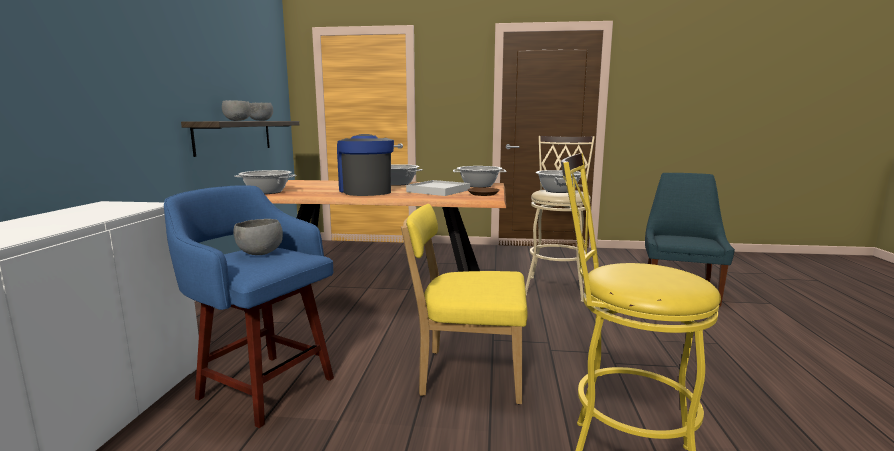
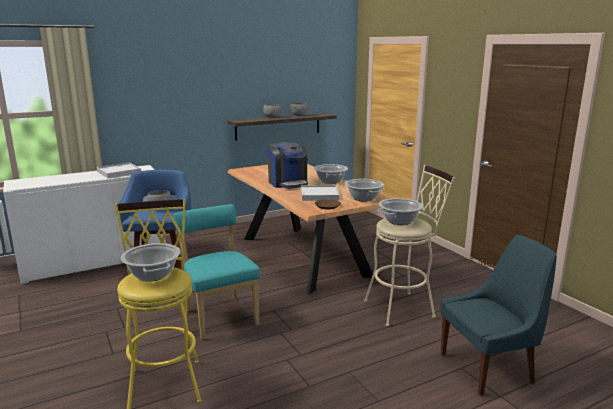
camera: 55 degrees right, 5 degrees up
cooking pot [235,170,297,194] -> cooking pot moved to [121,243,181,282]
coffee machine [337,134,394,196] -> coffee machine turned 120 degrees clockwise [265,142,308,189]
yellow chair [401,204,528,404] -> turquoise chair [174,204,260,340]
none -> white tray [97,163,141,178]

